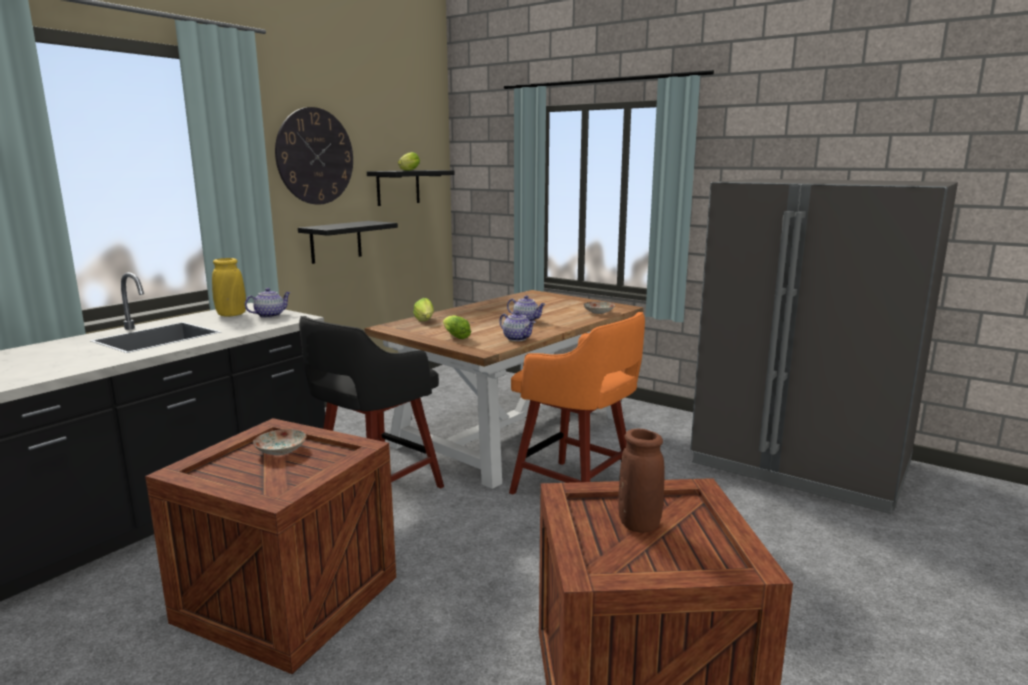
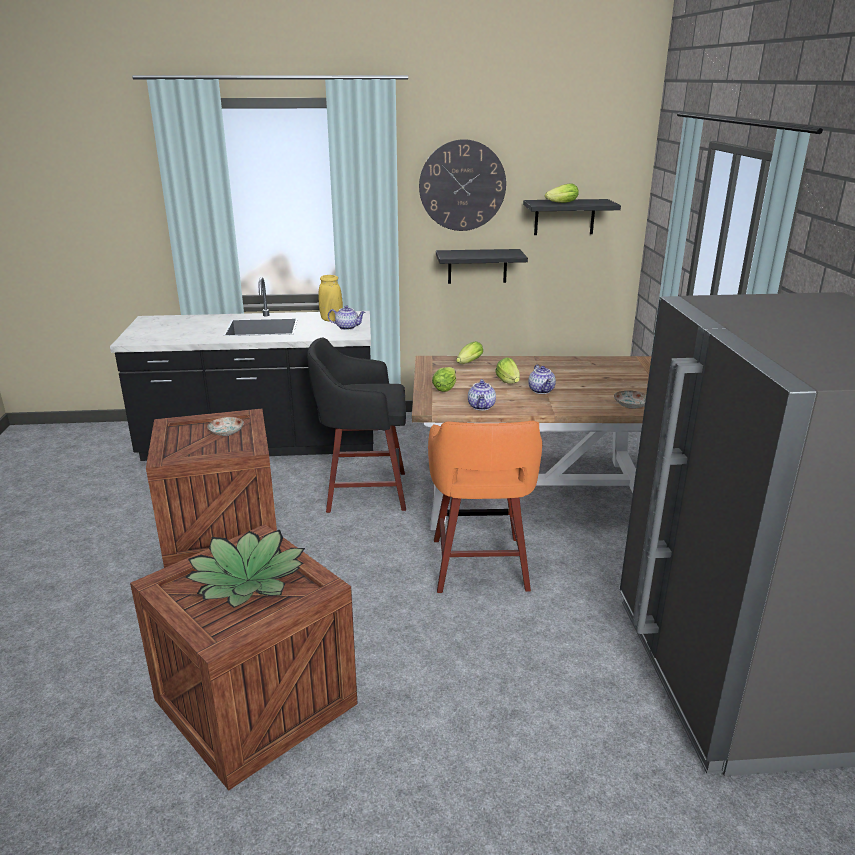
camera: 50 degrees right, 10 degrees up
brown vase [618,429,664,532] -> potted plant [185,530,305,608]
none -> lettuce [496,357,520,384]

